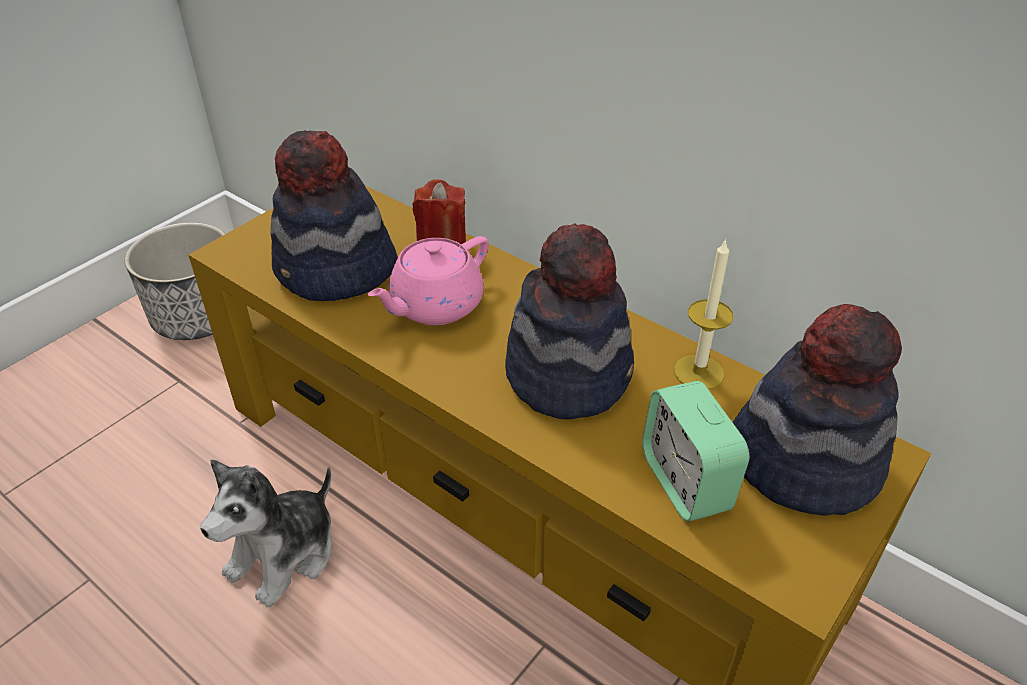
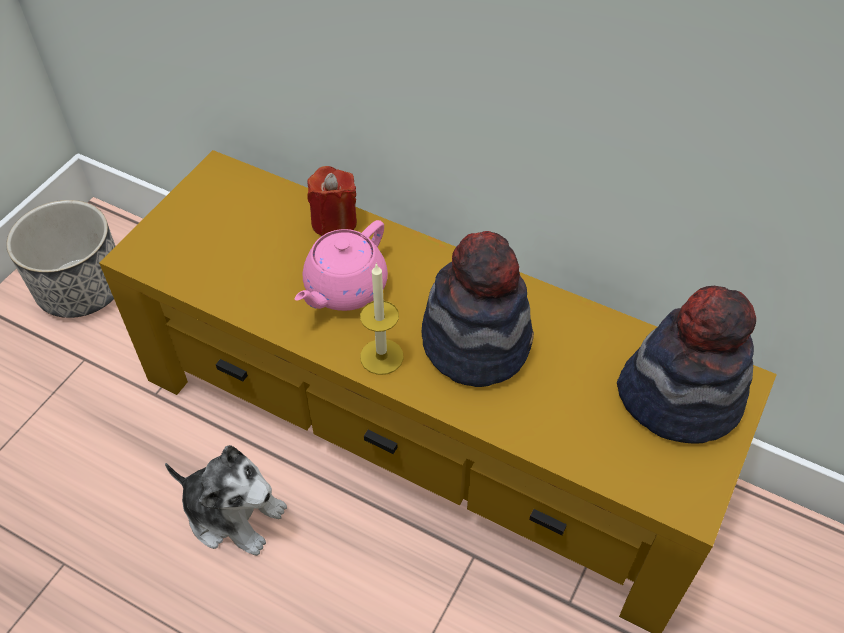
camera: 10 degrees left, 10 degrees up
plush toy [200,459,333,607] -> plush toy turned 90 degrees counterclockwise [165,445,287,556]
hat [270,130,398,301] -> none
alarm clock [642,381,750,522] -> none
candle [674,238,734,390] -> candle moved to [360,263,404,375]

